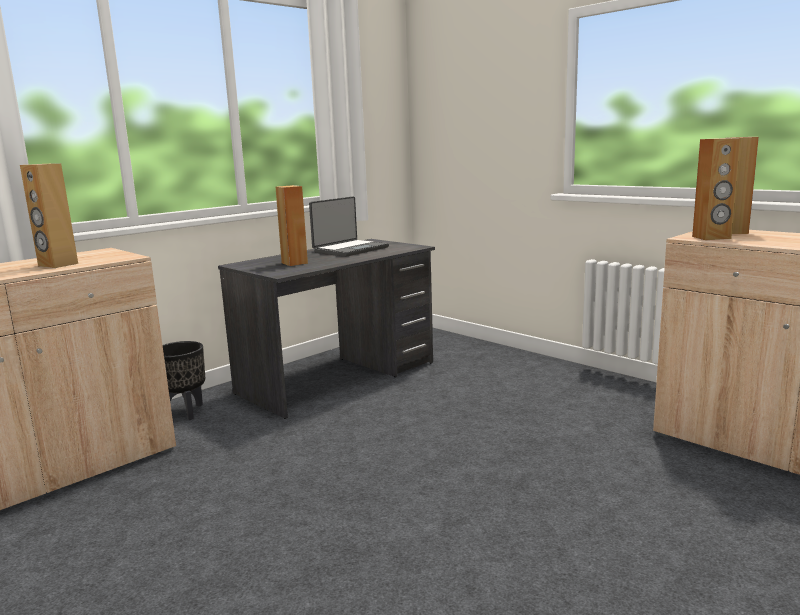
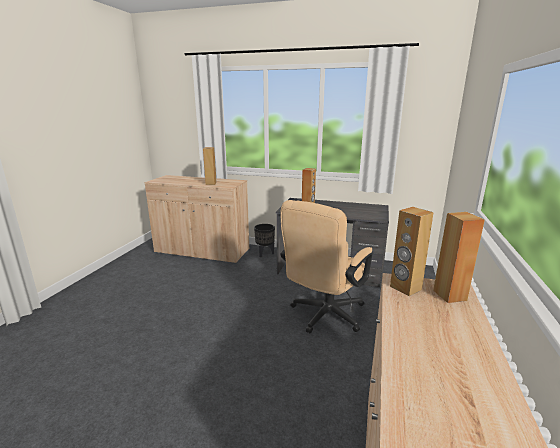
camera: 60 degrees right, 5 degrees up
laptop [309,196,389,257] -> none
none -> beige office chair [280,200,373,333]

